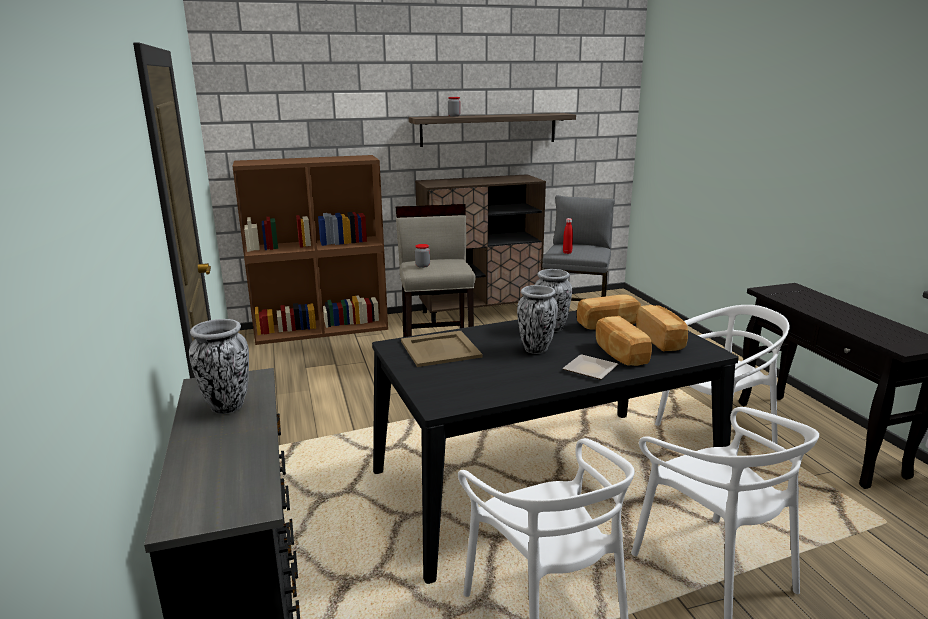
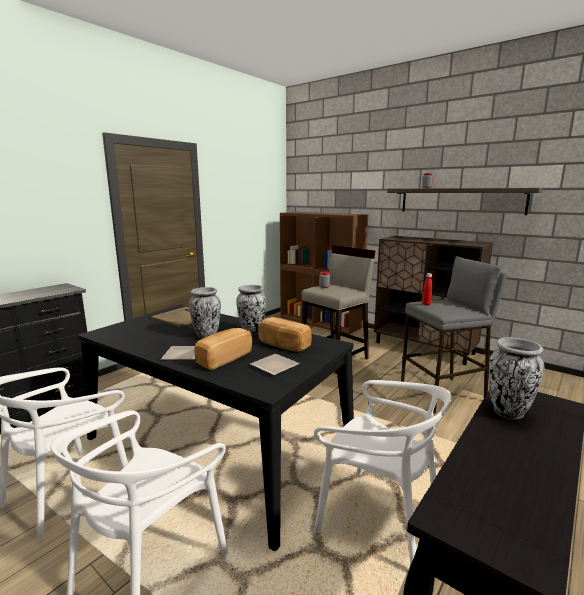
camera: 55 degrees right, 5 degrees down
vase [189,319,249,414] -> vase moved to [489,337,545,420]
bread [636,305,688,351] -> plate [250,354,300,375]

